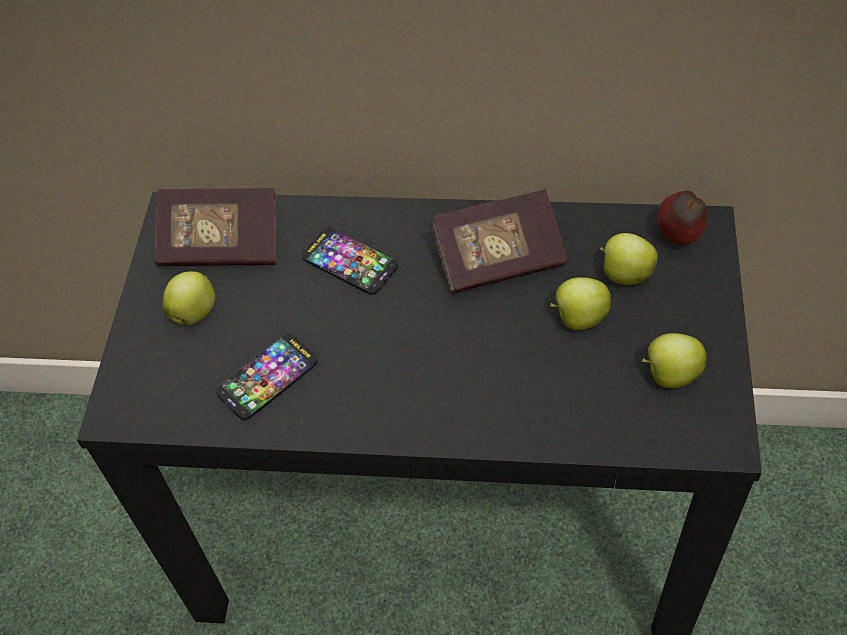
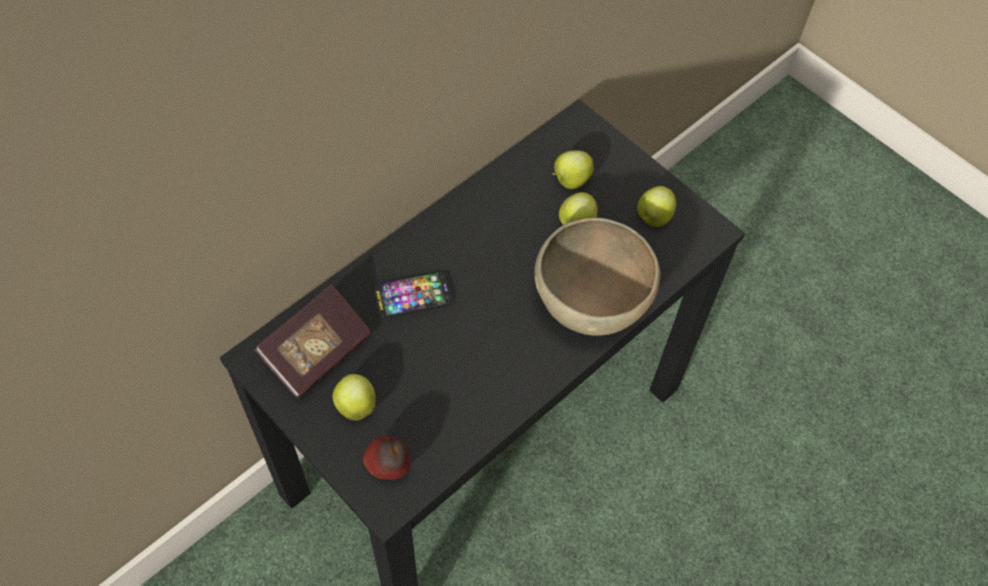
camera: 55 degrees left, 5 degrees up
phone [216,334,318,420] -> none
book [430,189,567,294] -> none
apple [657,191,707,245] -> apple moved to [363,436,410,480]
none -> brown bowl [535,218,660,336]

